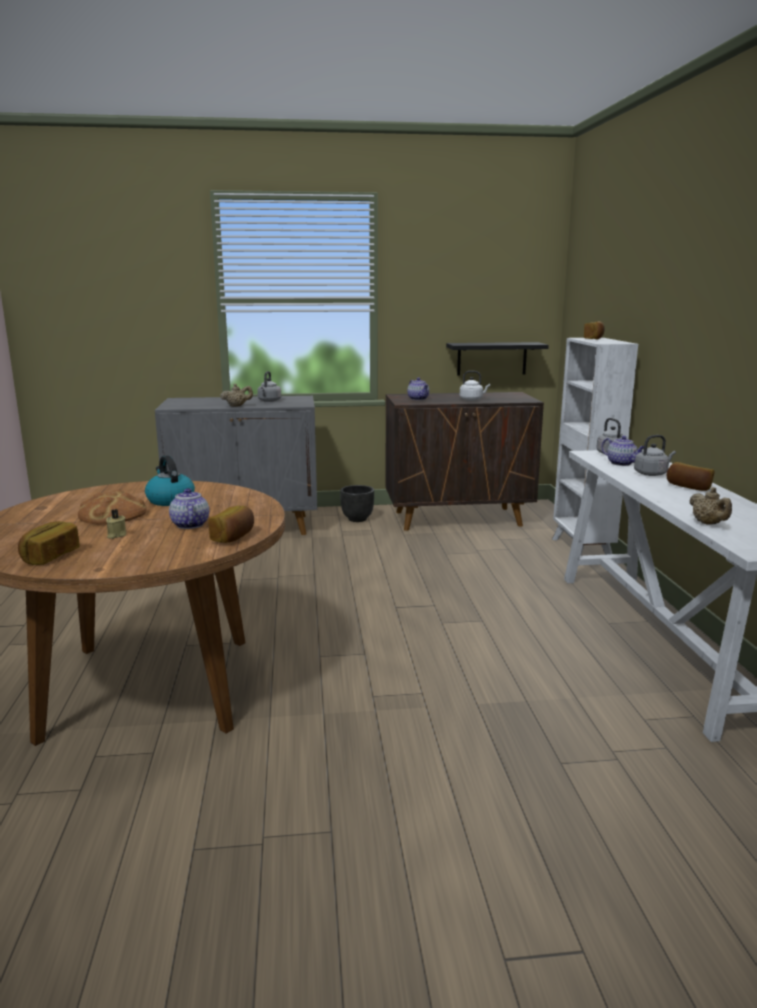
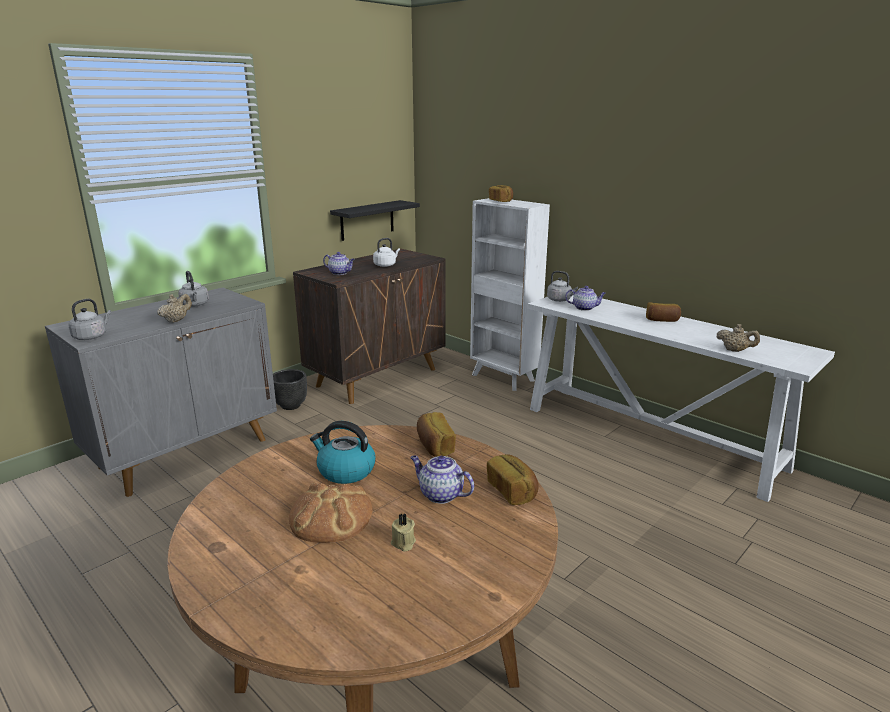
camera: 40 degrees left, 5 degrees up
bread [18,521,80,565] -> bread moved to [417,412,456,457]
grey kettle [634,435,676,476] -> grey kettle moved to [68,299,111,340]

